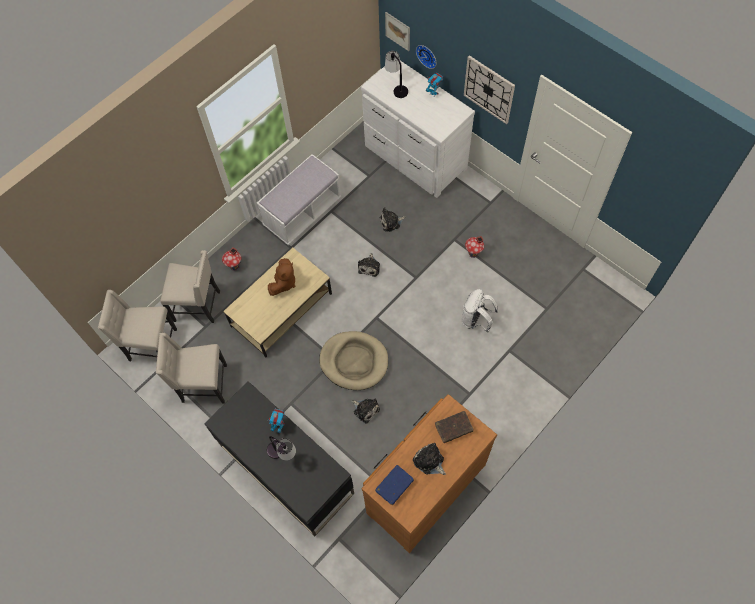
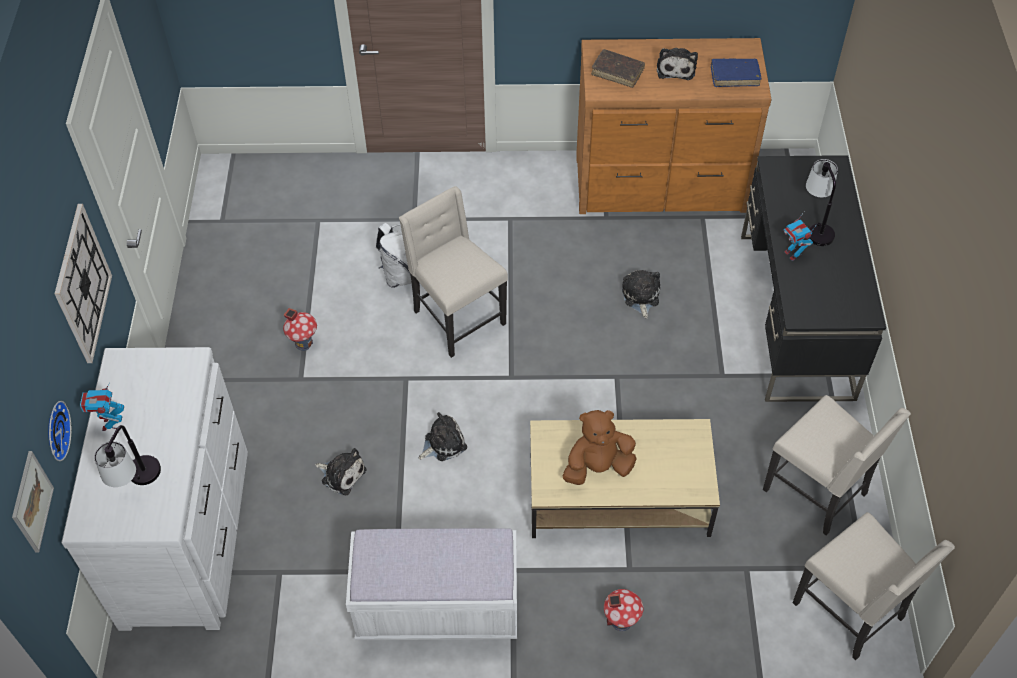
camera: 135 degrees left, 10 degrees down
beige chair [160,250,220,323] -> beige chair moved to [399,186,508,358]
beige dog bed [319,331,388,390] -> none

